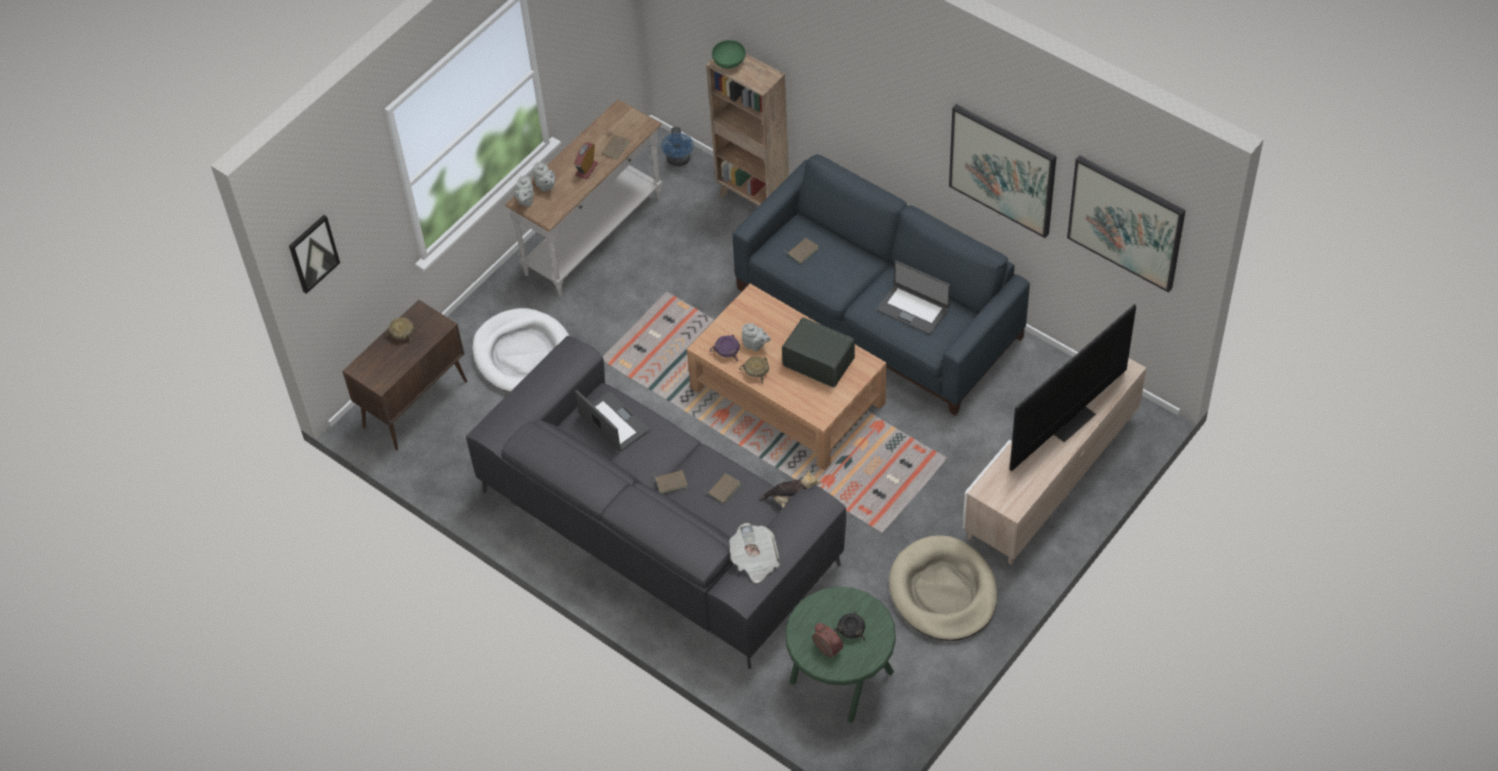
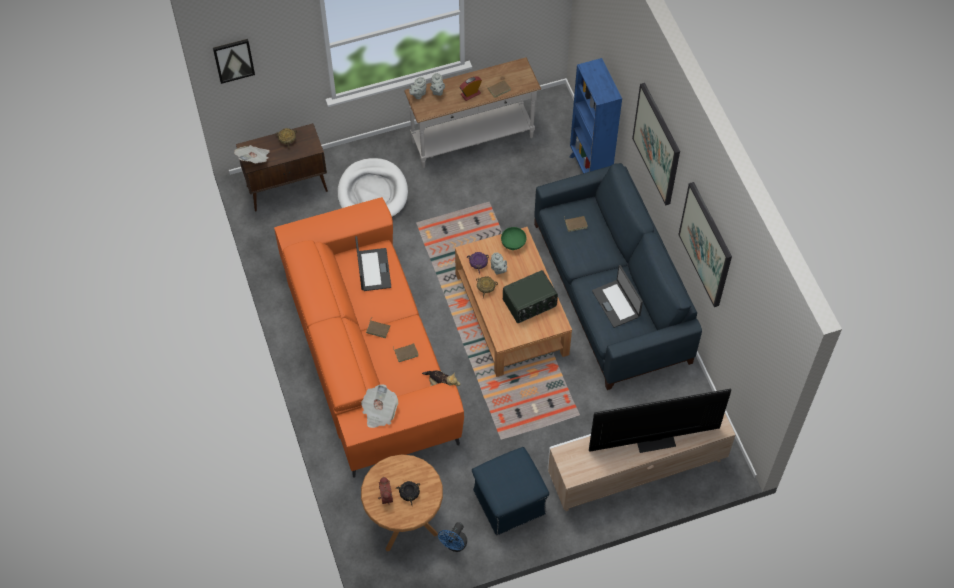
camera: 30 degrees right, 5 degrees up
grey sofa [466,336,846,669] -> orange sofa [274,197,464,478]
blue fan [661,127,694,166] -> blue fan moved to [438,522,467,552]
brown bookcase [706,54,789,206] -> blue bookcase [570,58,622,173]
green bowl [712,40,746,69] -> green bowl moved to [501,227,527,250]
radio [782,317,855,387] -> radio turned 90 degrees clockwise [503,270,558,323]
green side table [785,587,896,723] -> brown side table [361,454,443,551]
beige dog bed [889,535,997,641] -> blue ottoman [472,447,549,536]
picture [1067,155,1186,293] -> picture moved to [632,83,680,205]
none -> newspaper [234,145,270,163]

